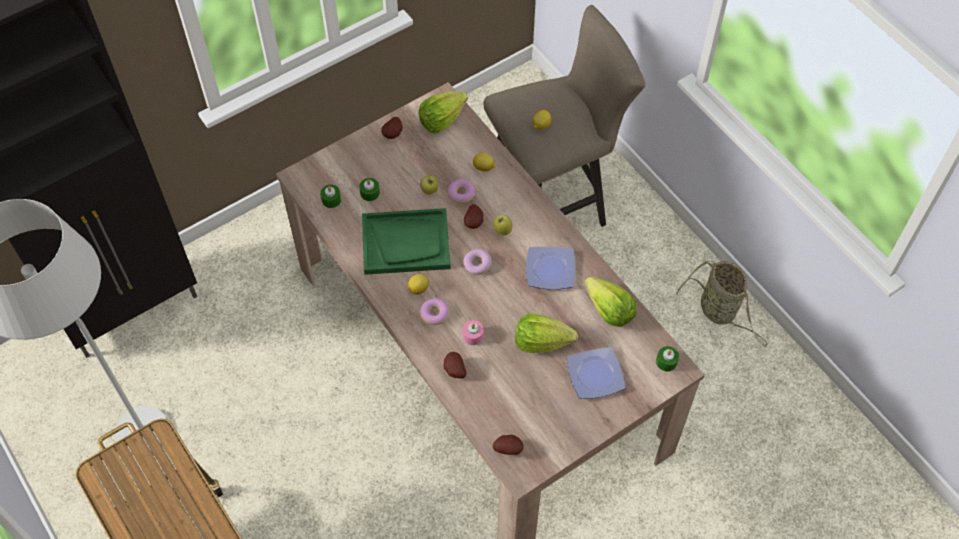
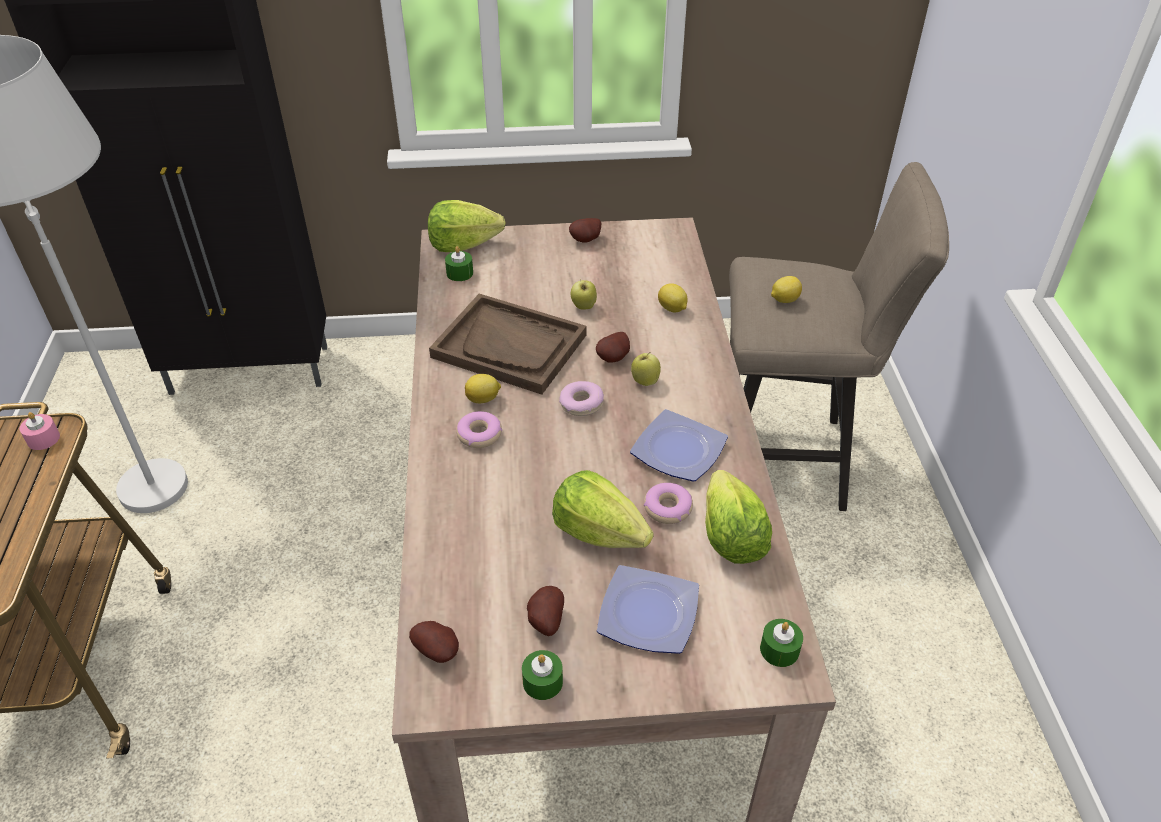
camera: 30 degrees right, 15 degrees down
green candle [359,178,380,201] -> green candle moved to [522,650,563,700]
green tray [362,208,451,275] -> brown tray [429,294,587,395]
lettuce [418,91,468,134] -> lettuce moved to [428,200,506,252]
potato [444,352,466,378] -> potato moved to [527,586,564,636]
donut [448,179,475,203] -> donut moved to [644,483,693,524]
pink candle [463,320,484,345] -> pink candle moved to [19,412,60,450]
basket [676,261,767,348] -> none

